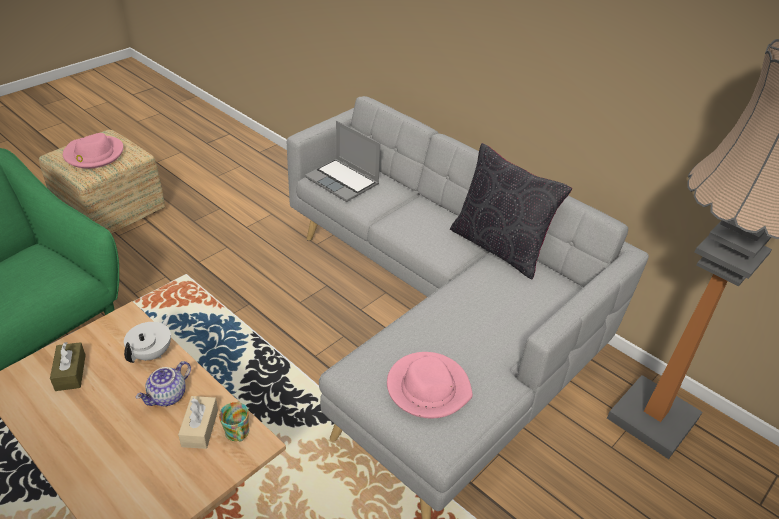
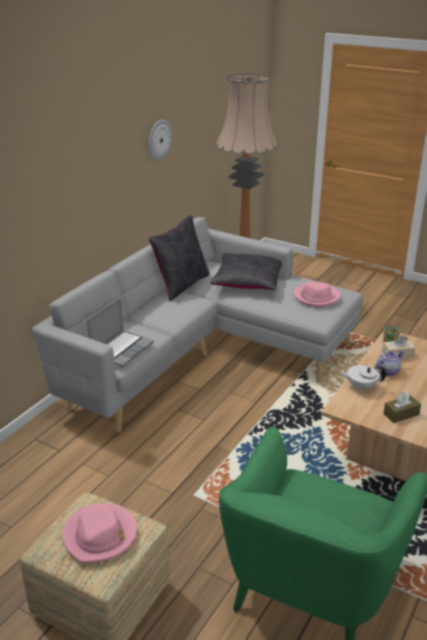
camera: 100 degrees left, 10 degrees down
teapot [136,361,191,406] -> teapot turned 60 degrees counterclockwise [374,350,405,376]
none -> wall clock [148,119,172,160]
none -> black pillow [210,253,282,290]

